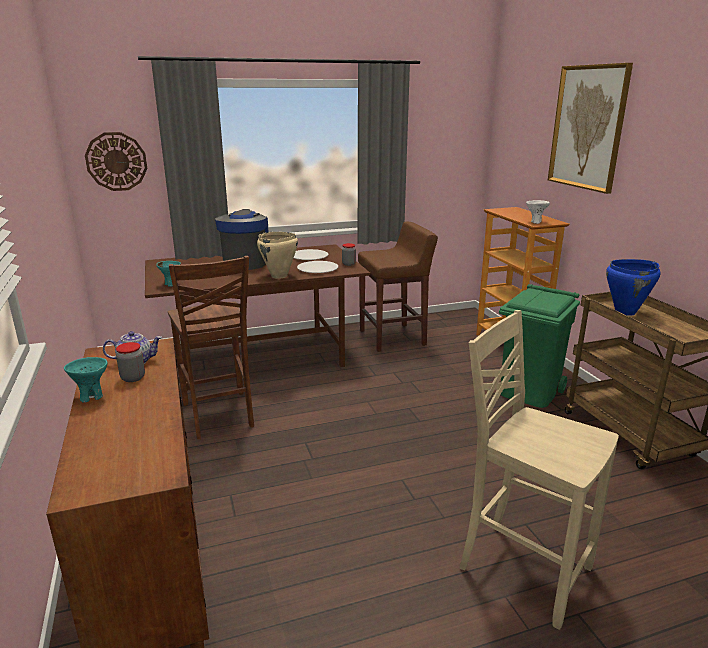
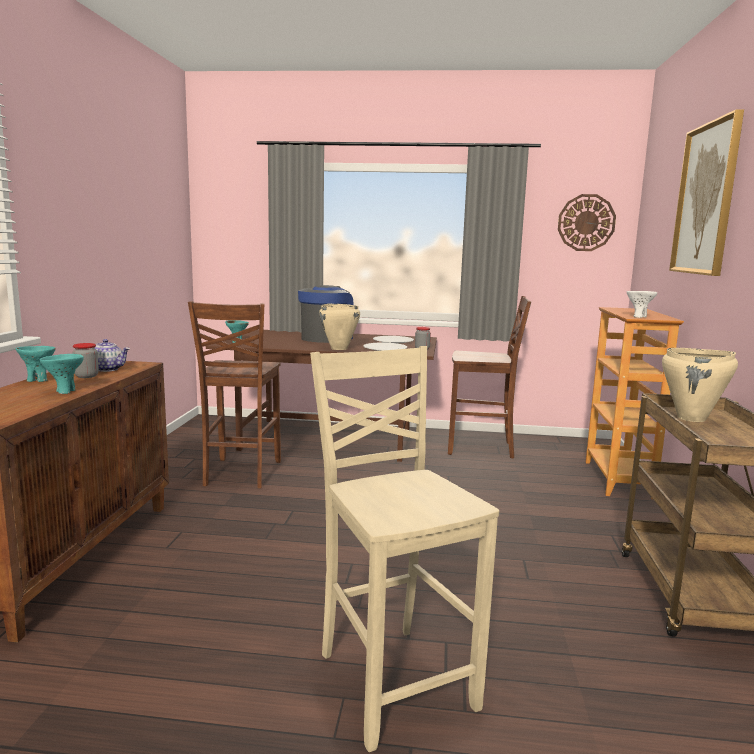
camera: 25 degrees right, 10 degrees down
wall clock [85,132,147,191] -> wall clock moved to [558,194,616,251]
brown stool [358,222,438,352] -> brown chair [448,296,531,459]
green trash can [499,284,580,408] -> none
blue cooking pot [606,259,661,316] -> beige cooking pot [662,348,738,422]
none -> turquoise bowl [40,354,84,394]

